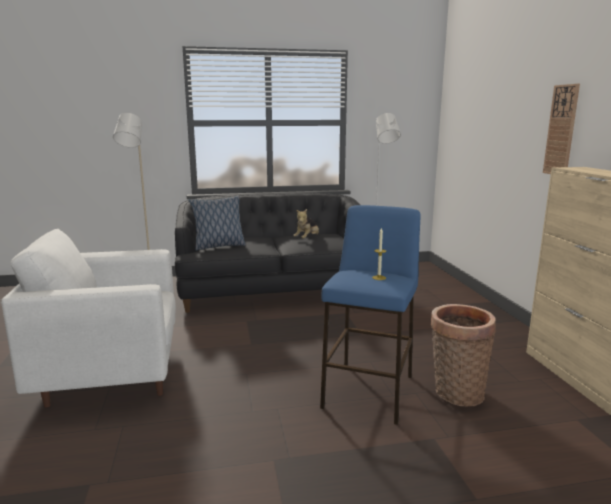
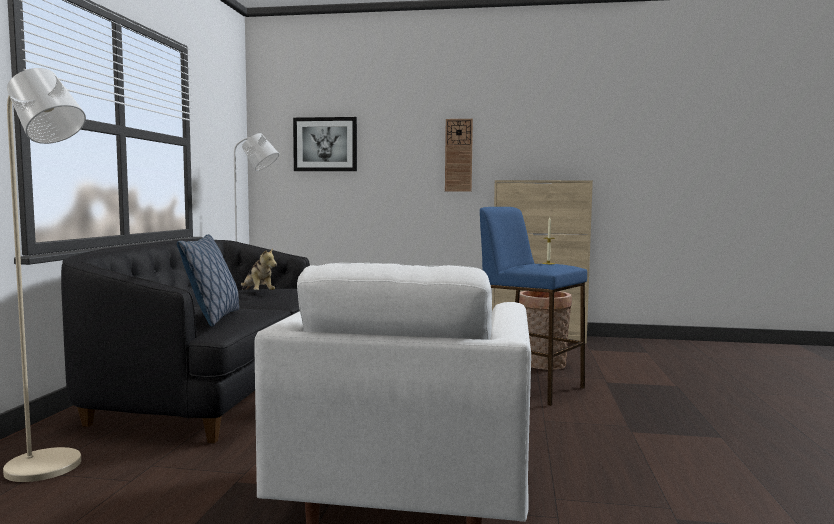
camera: 70 degrees left, 10 degrees down
none -> picture [293,117,357,171]

